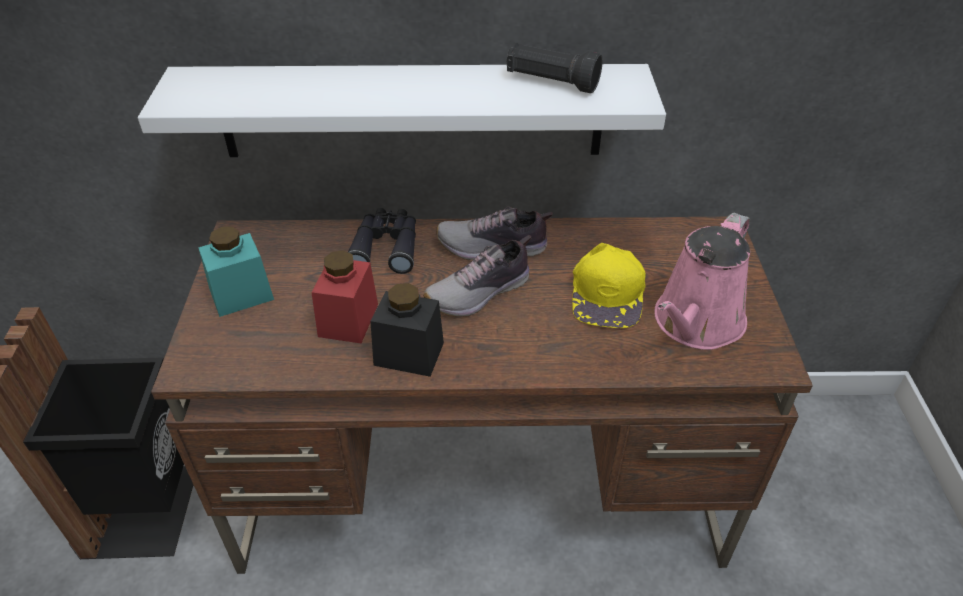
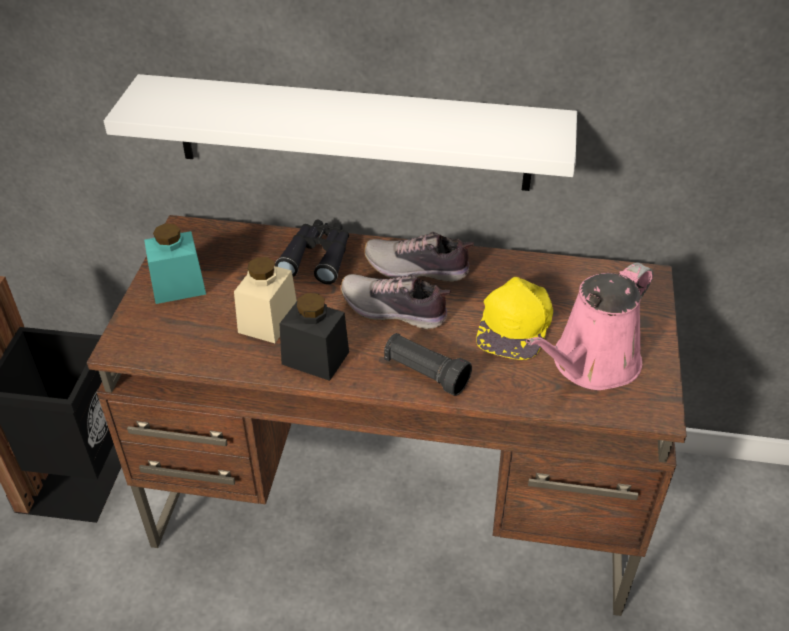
camera: 10 degrees right, 0 degrees up
red jar [311,250,378,343] -> beige jar [234,257,297,343]
shoe [423,235,532,317] -> shoe turned 45 degrees clockwise [341,274,451,329]
black flashlight [507,42,603,93] -> black flashlight moved to [384,333,472,396]

